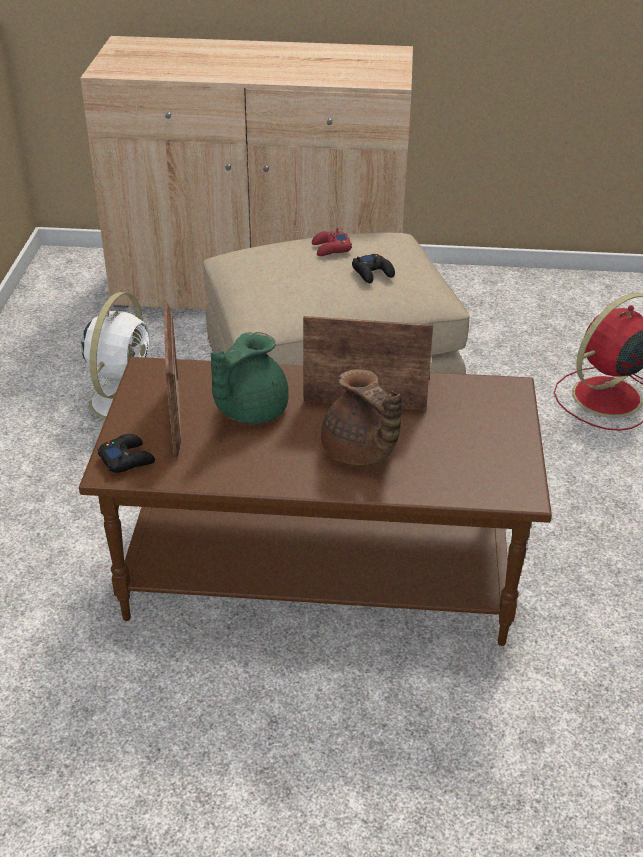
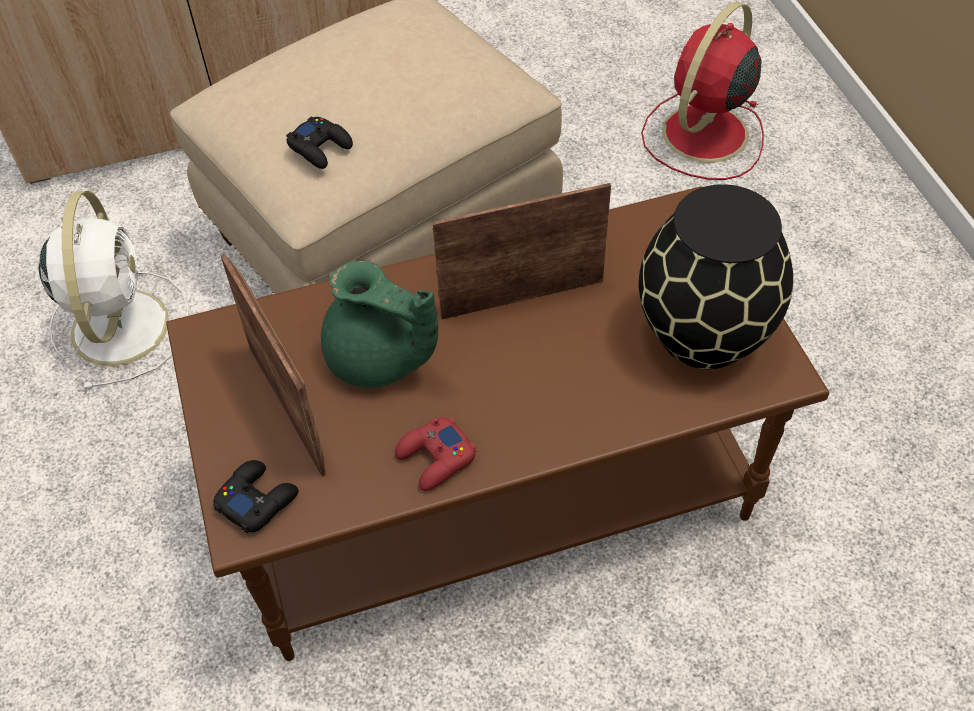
camera: 20 degrees left, 15 degrees up
green teapot [211,332,289,424] -> green teapot turned 75 degrees counterclockwise [321,261,438,388]
red game controller [312,228,352,256] -> red game controller moved to [395,417,476,491]
brown teapot [321,369,402,465] -> none
black game controller [352,254,395,283] -> black game controller moved to [286,116,353,169]
none -> black vase [639,184,793,369]

